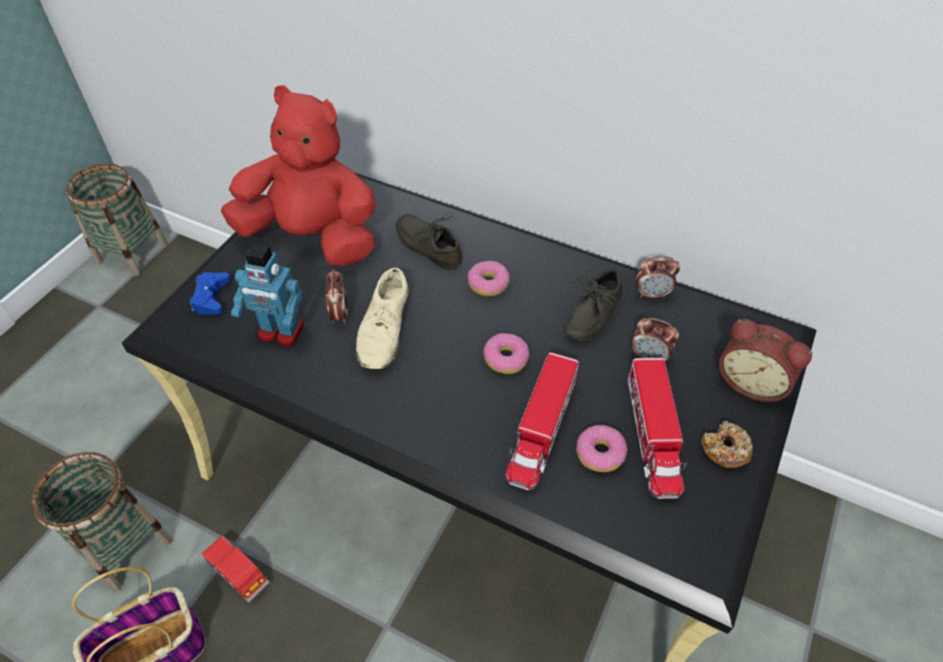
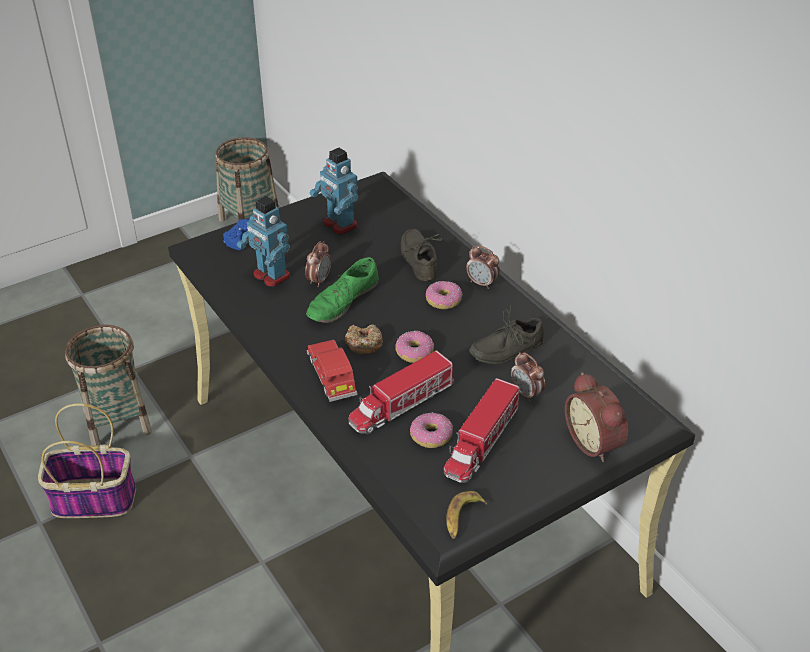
camera: 30 degrees right, 10 degrees down
red toy car [201,536,270,603] -> red toy car moved to [307,339,357,402]
red plush toy [221,85,376,266] -> toy robot [310,148,358,235]
beige shoe [356,268,409,369] -> green shoe [306,257,379,323]
alarm clock [636,256,680,298] -> alarm clock moved to [466,246,500,289]
donut [701,421,753,468] -> donut moved to [345,324,383,355]
none -> banana [446,491,487,539]

